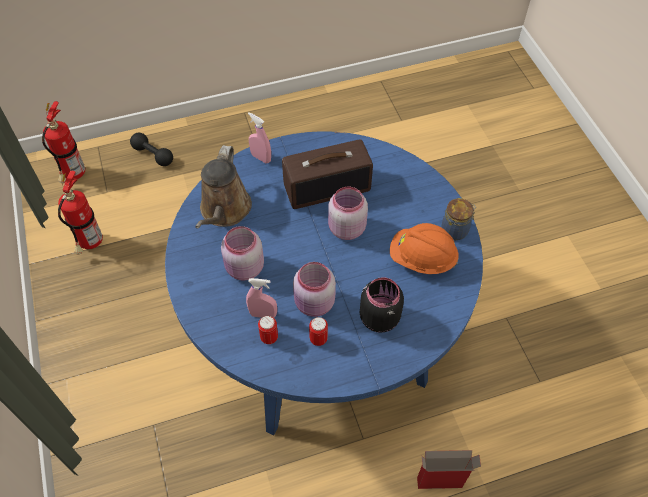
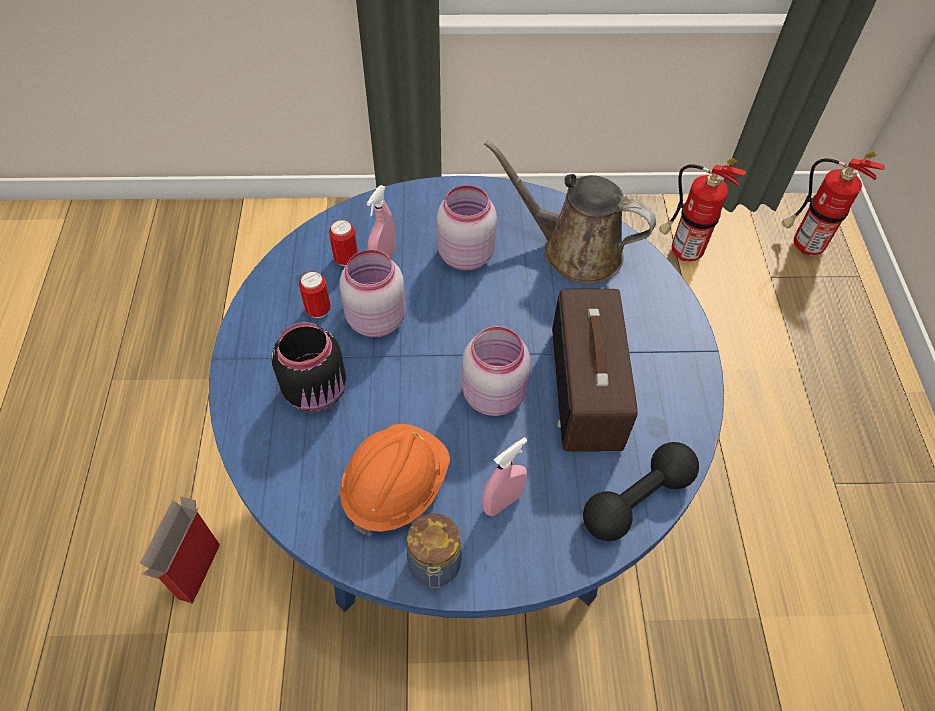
camera: 105 degrees right, 0 degrees up
black dumbbell [130,133,173,166] -> black dumbbell moved to [583,442,699,541]
pink spray bottle [248,112,271,163] -> pink spray bottle moved to [482,437,528,516]

